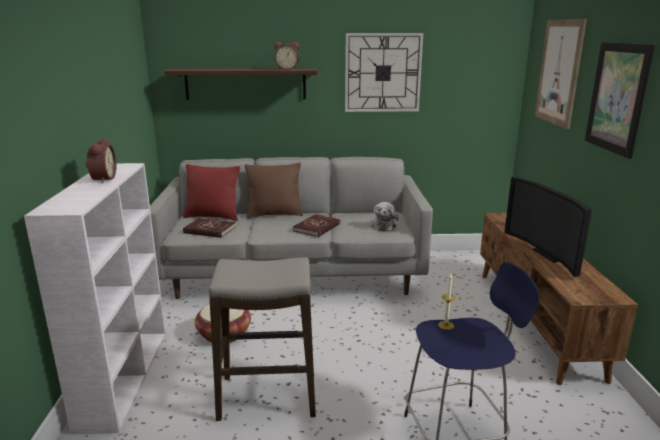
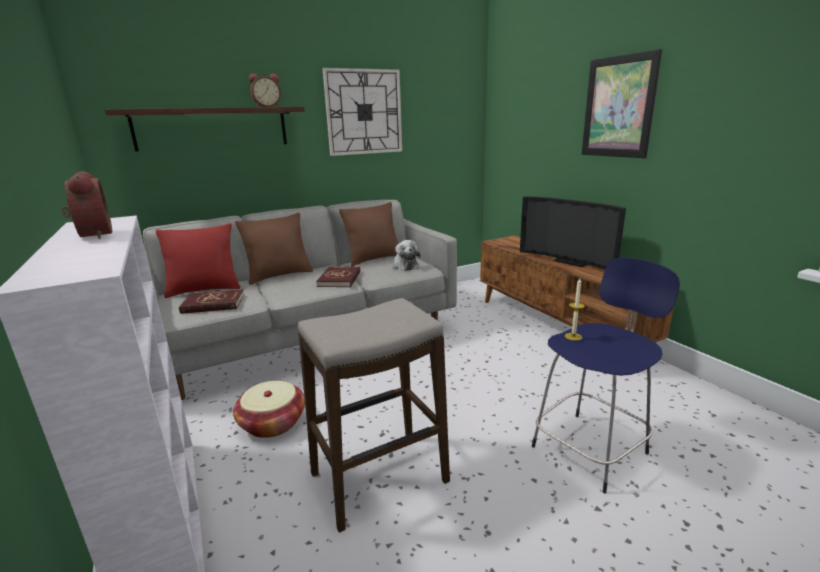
camera: 25 degrees left, 0 degrees up
picture [535,19,587,129] -> none
none -> brown pillow [339,202,399,266]

